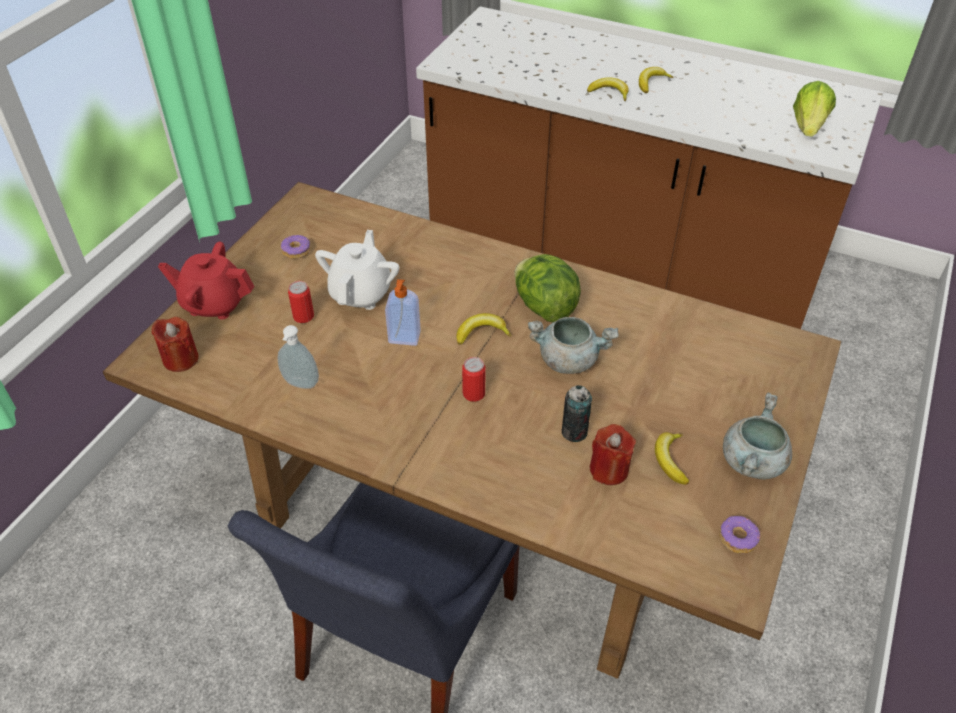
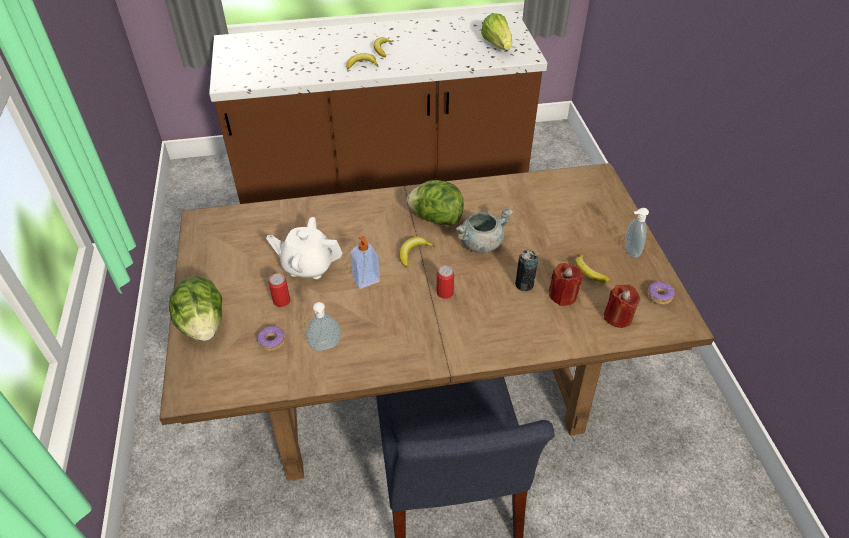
camera: 35 degrees left, 0 degrees up
red candle [152,317,199,372] -> red candle moved to [604,285,640,328]
red teapot [158,242,254,319] -> lettuce [169,277,222,341]
donut [281,235,310,259] -> donut moved to [257,326,285,351]
white teapot [315,230,399,310] -> white teapot turned 60 degrees counterclockwise [266,217,342,279]
grey cooking pot [723,392,792,480] -> soap dispenser [625,208,649,258]

